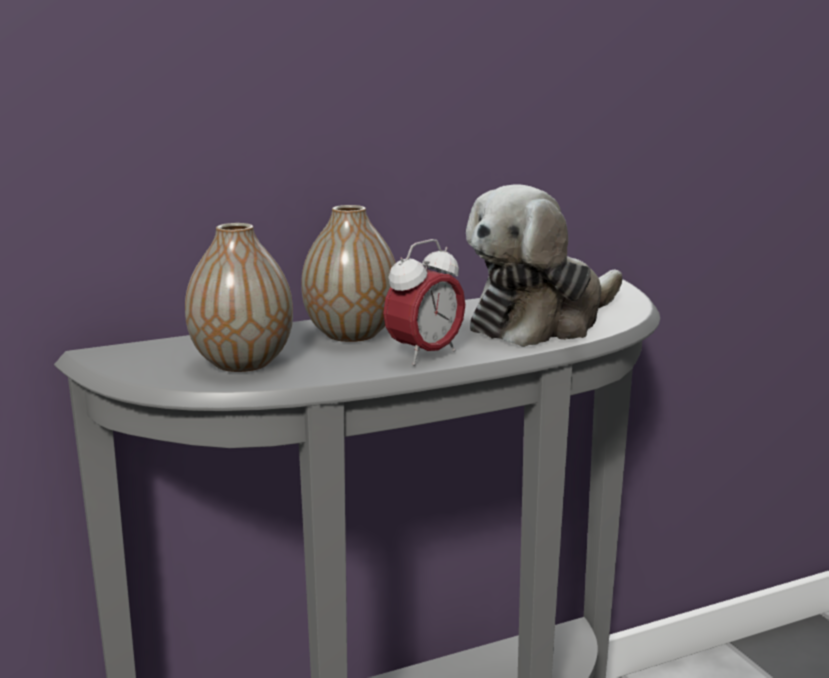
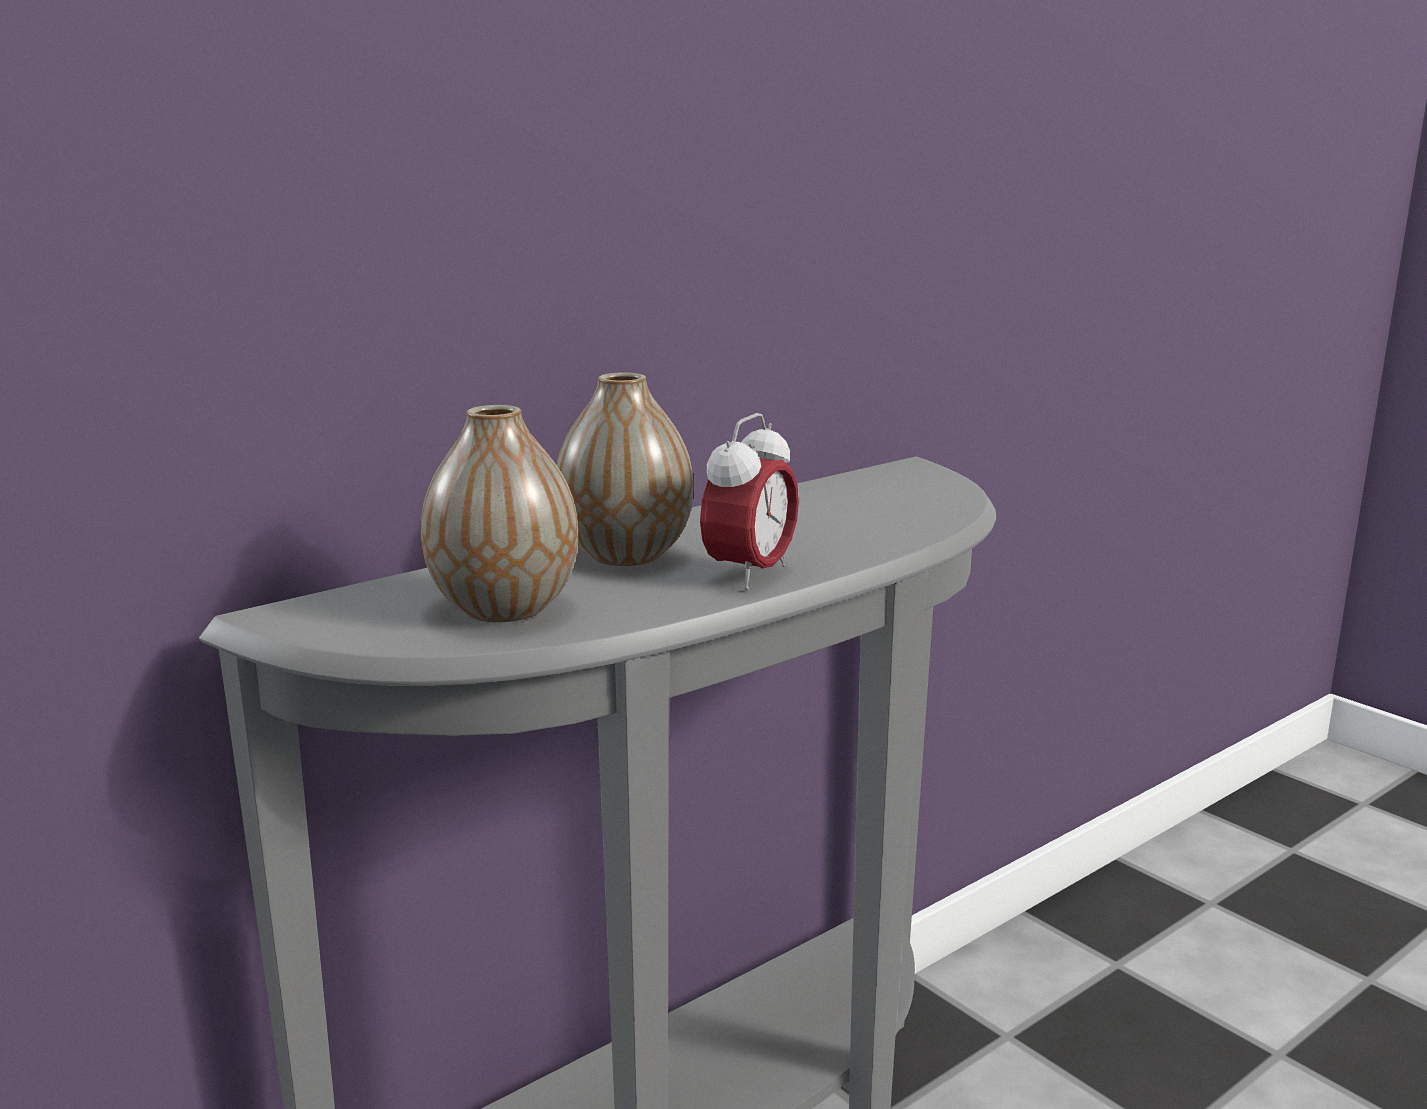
camera: 15 degrees left, 0 degrees up
plush toy [466,185,622,347] -> none

